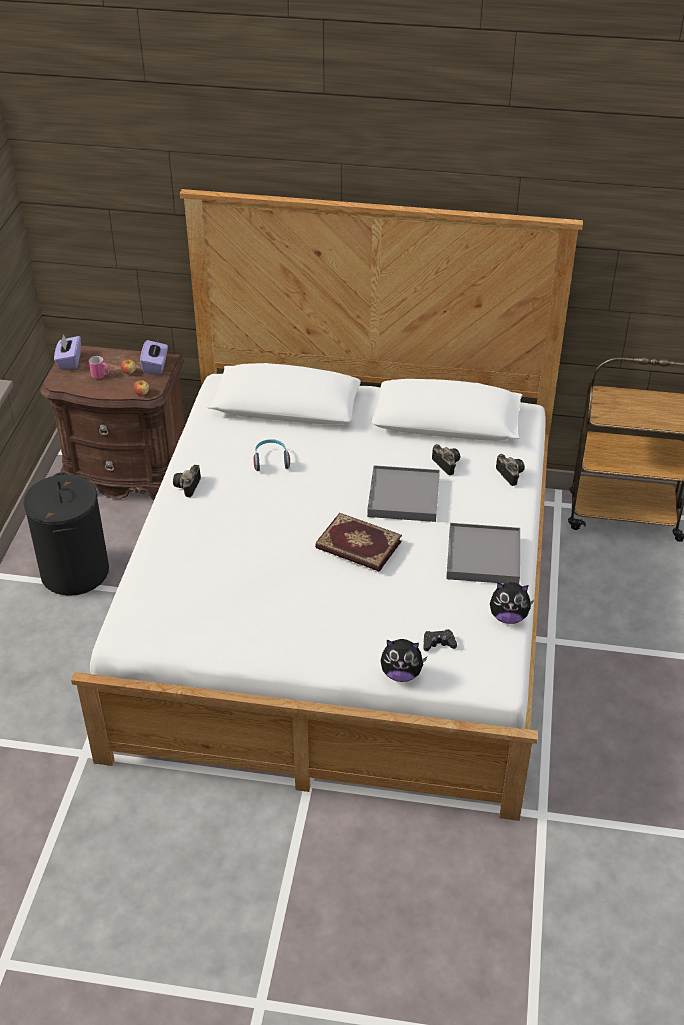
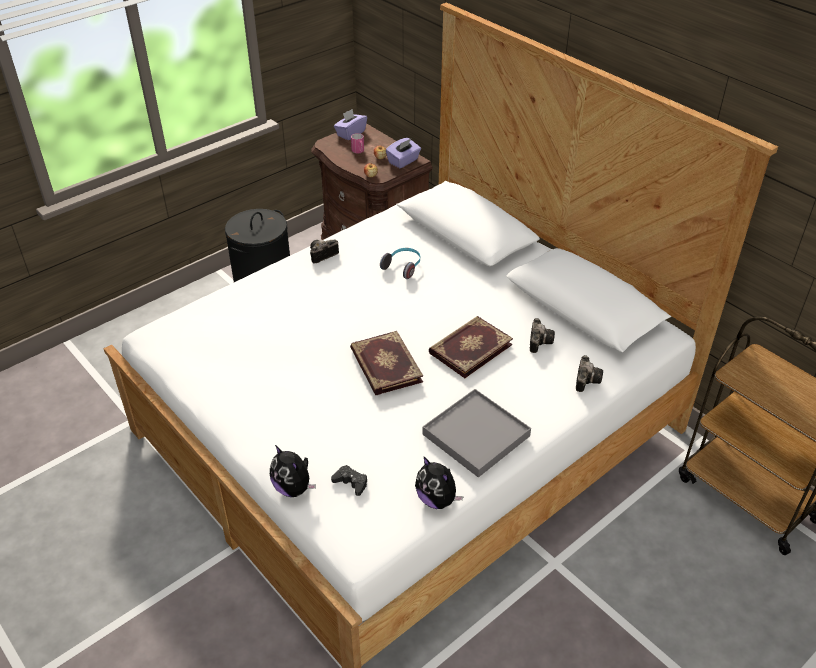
camera: 40 degrees right, 0 degrees up
grey tray [367,465,440,522] -> book [429,316,513,378]

